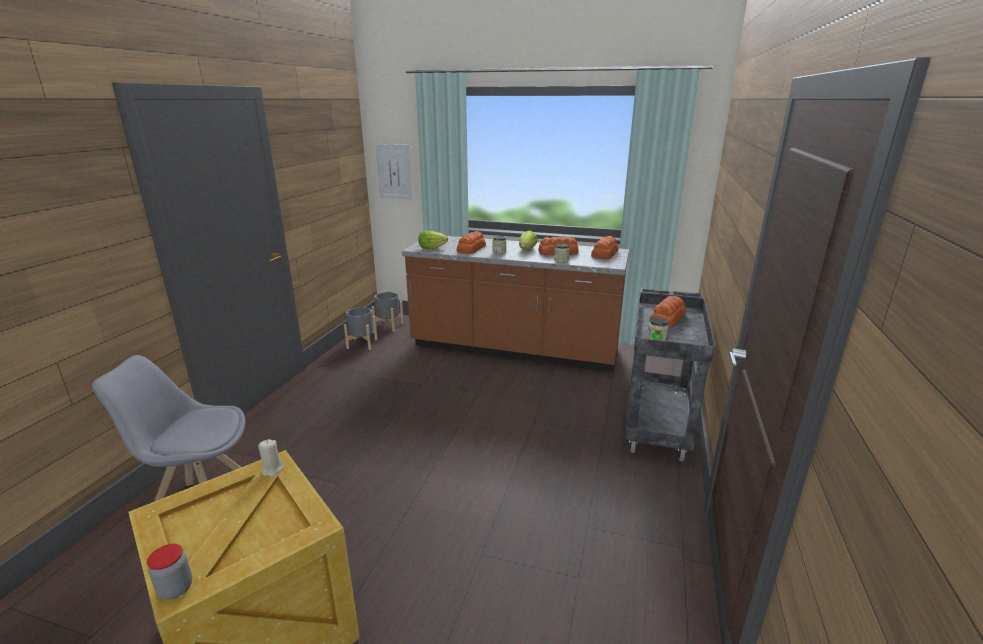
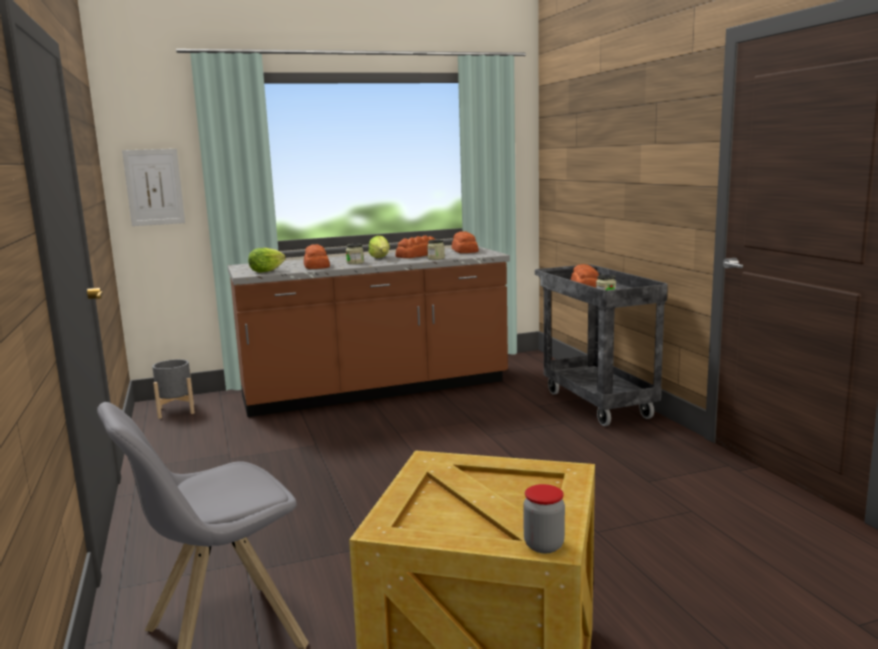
camera: 35 degrees left, 10 degrees down
beige candle [258,439,284,477] -> none
grey planter [344,307,378,350] -> none

